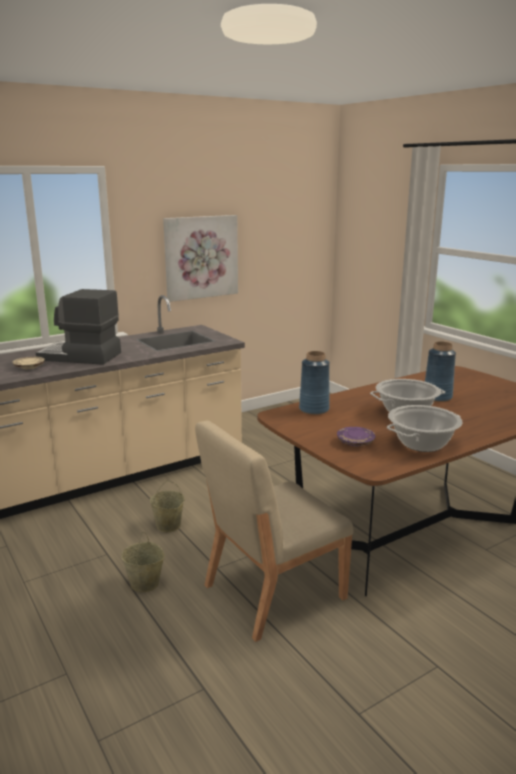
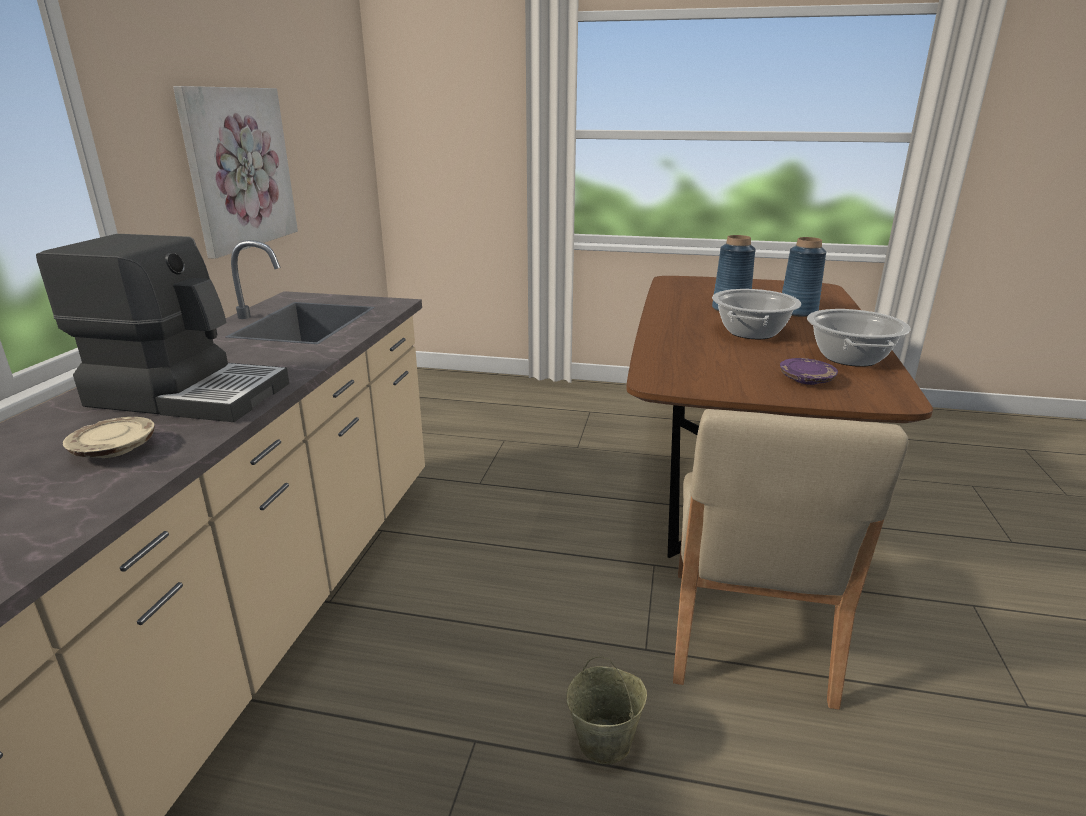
camera: 45 degrees left, 5 degrees up
coffee machine [36,289,121,365] -> coffee machine turned 135 degrees counterclockwise [36,234,289,422]
beige bucket [150,481,184,532] -> none
blue vase [299,351,330,415] -> blue vase moved to [782,237,827,317]

